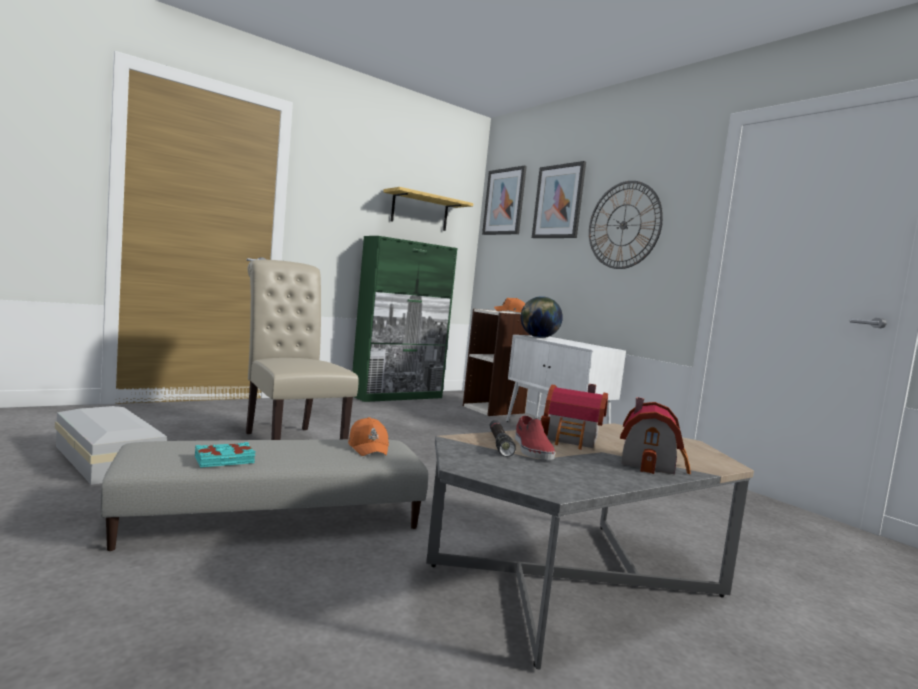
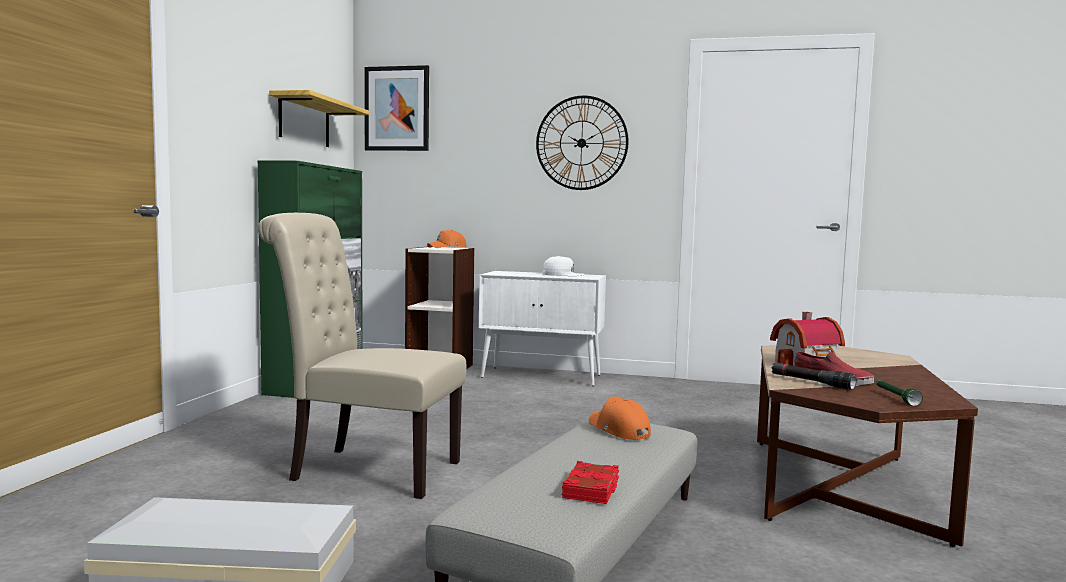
camera: 40 degrees left, 0 degrees up
turquoise book [195,442,256,468] -> red book [562,461,619,504]
orange cap [348,417,389,456] -> orange cap turned 150 degrees counterclockwise [589,396,651,440]
grey coffee table [426,423,754,670] -> brown coffee table [757,345,978,547]
globe [521,296,563,338] -> none
picture [532,161,586,238] -> none
toy house [620,397,691,474] -> none
none -> white cap [543,256,585,276]
none -> green flashlight [876,380,923,406]

